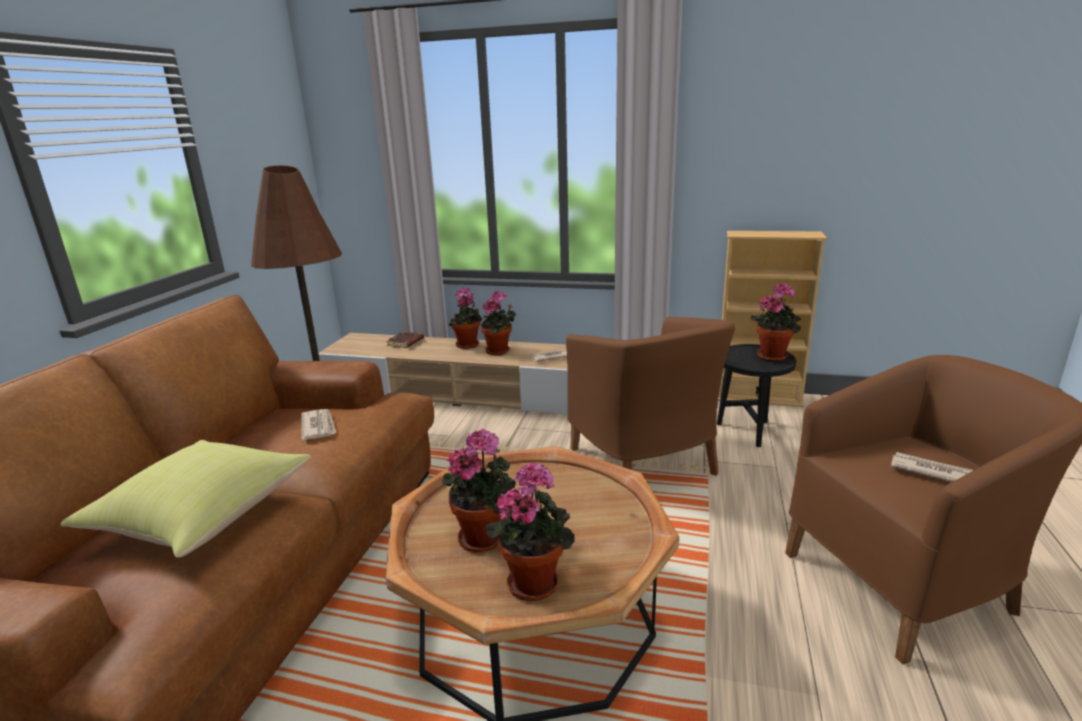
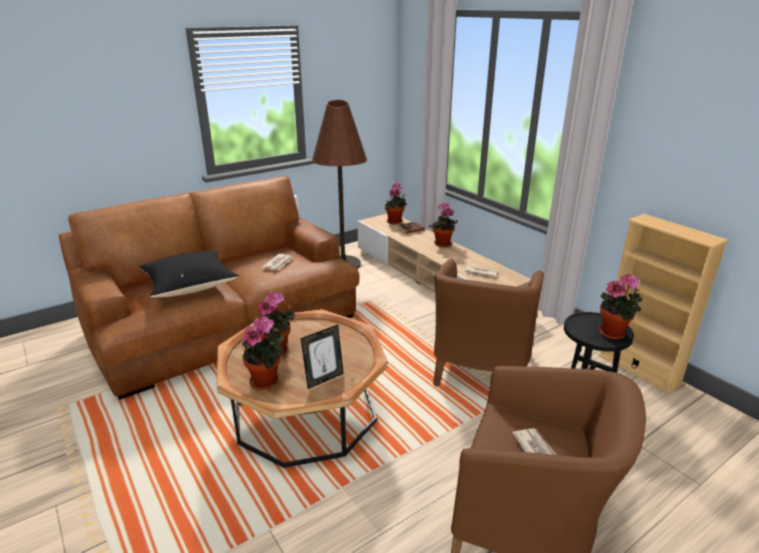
camera: 40 degrees right, 5 degrees up
yellow pillow [60,440,311,558] -> black pillow [139,250,239,298]
potted plant [481,291,516,355] -> potted plant moved to [385,183,407,224]
none -> picture frame [301,325,344,389]

